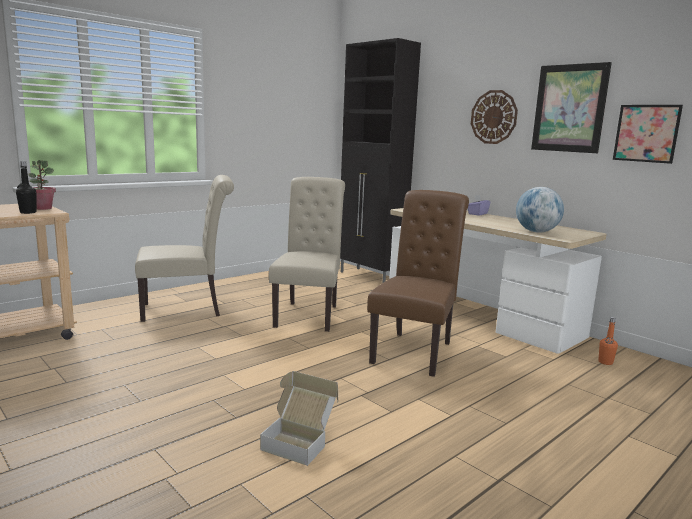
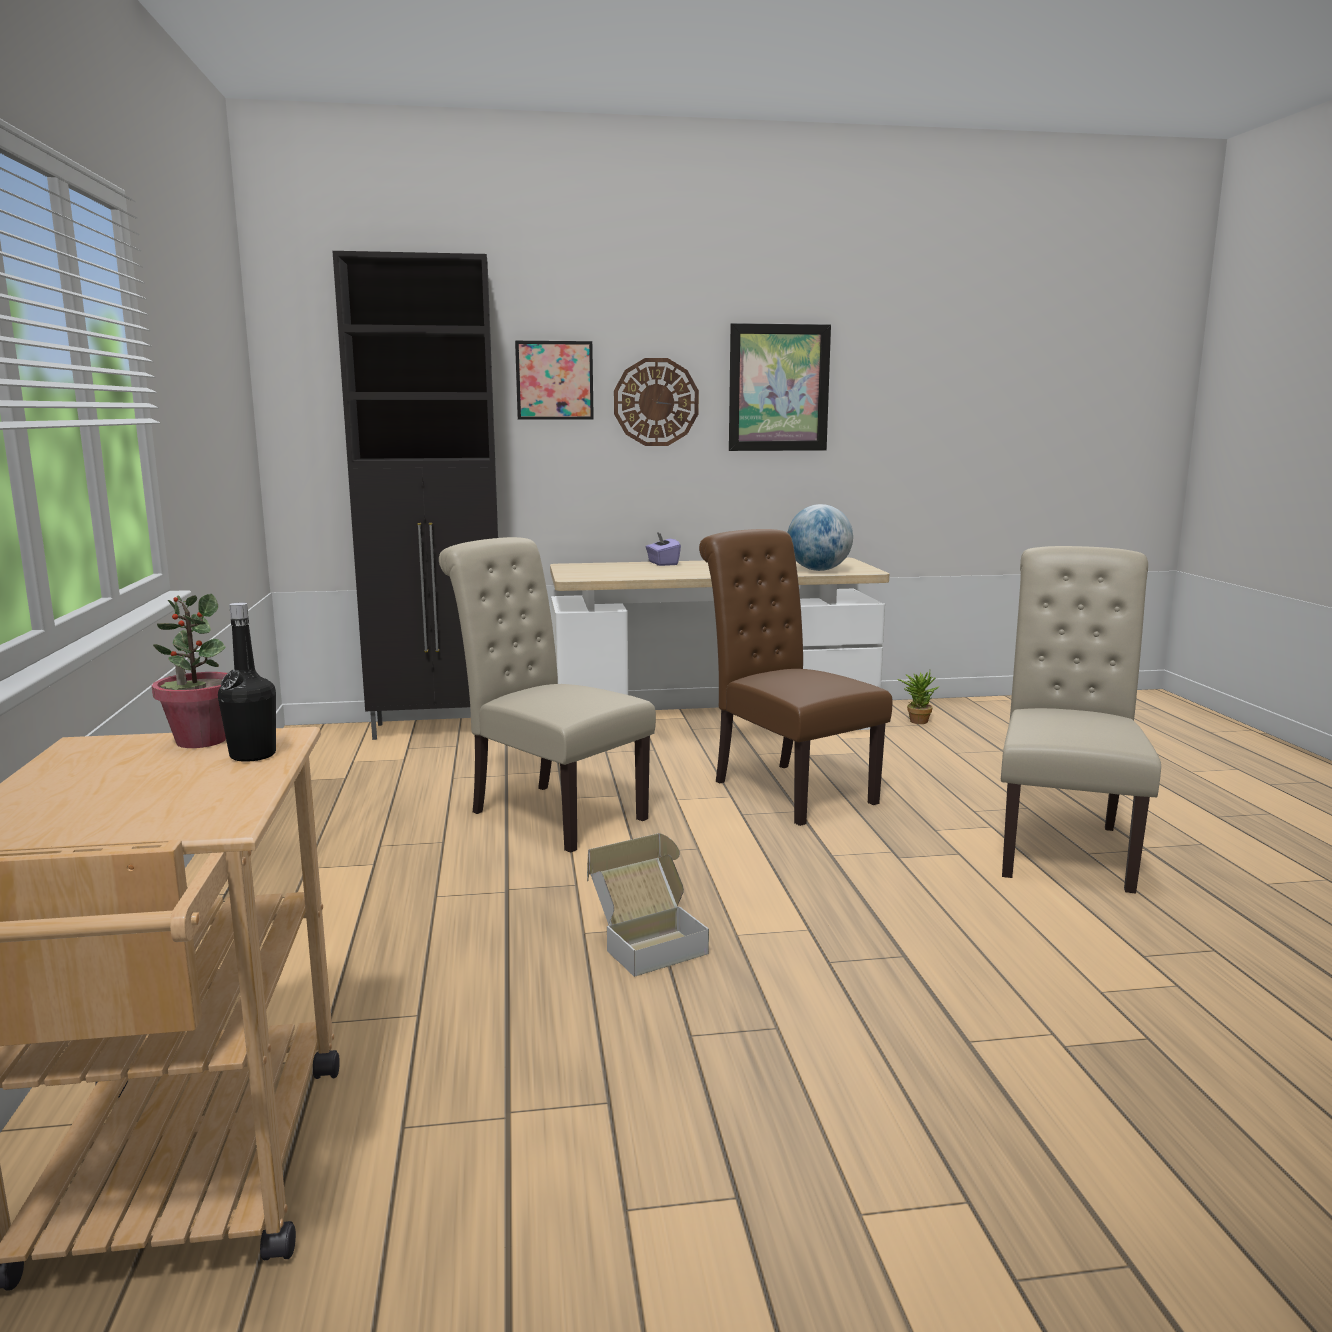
camera: 55 degrees left, 0 degrees up
beige chair [135,175,234,322] -> beige chair moved to [1001,546,1161,894]
cardboard box [260,371,338,466] -> cardboard box moved to [587,833,709,977]
orange bottle [599,317,618,365] -> potted plant [897,671,939,724]
picture [613,105,683,164] -> picture moved to [515,341,594,420]

